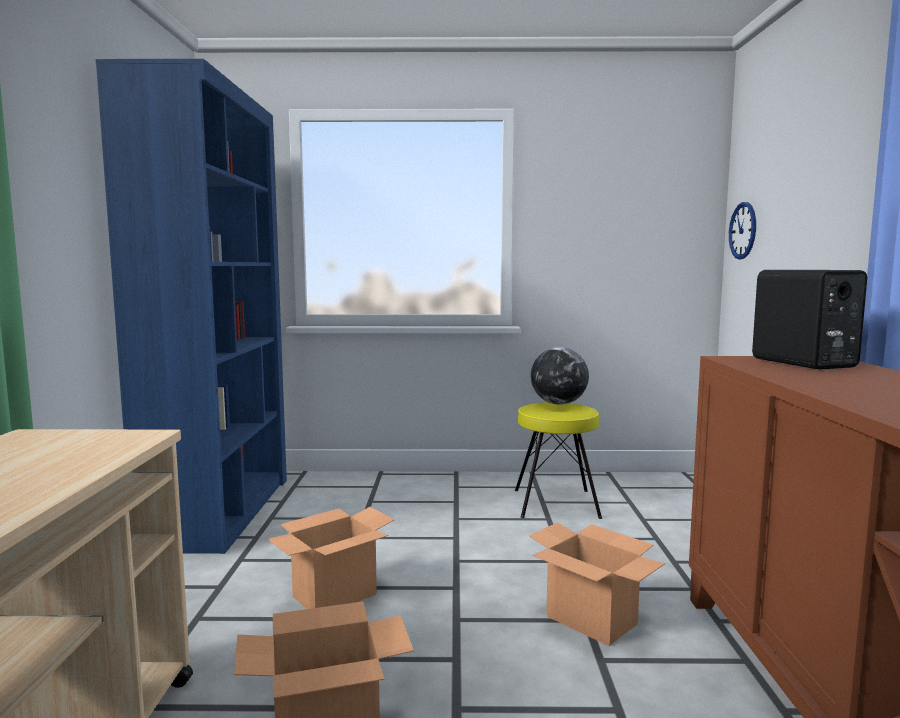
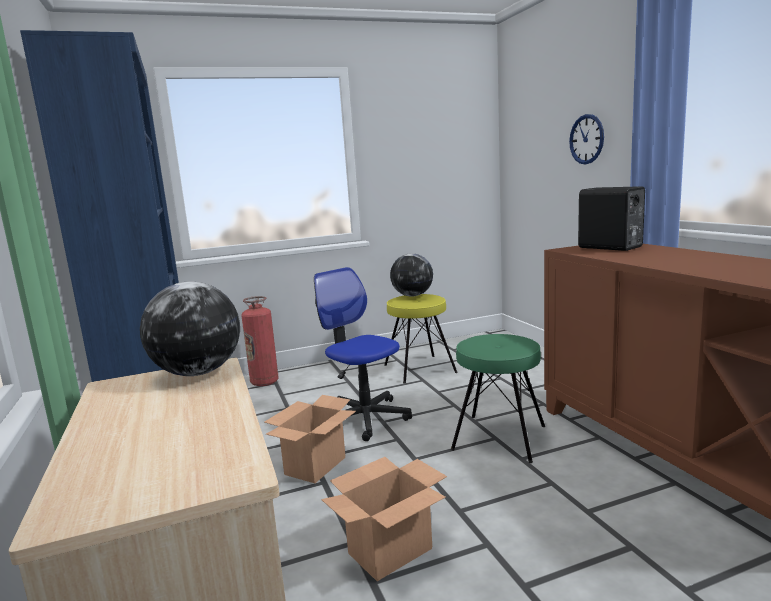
camera: 20 degrees left, 5 degrees up
cardboard box [529,522,665,646] -> green stool [451,334,545,463]
wall clock [729,202,756,259] -> wall clock moved to [569,114,604,164]
none -> globe [140,281,240,376]
none -> fire extinguisher [241,296,279,386]
none -> office chair [314,267,412,441]

